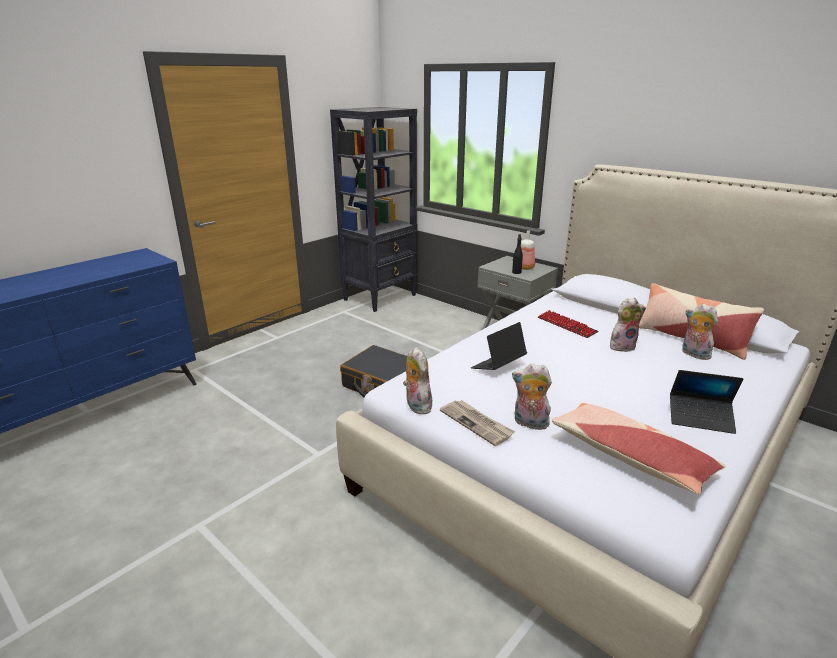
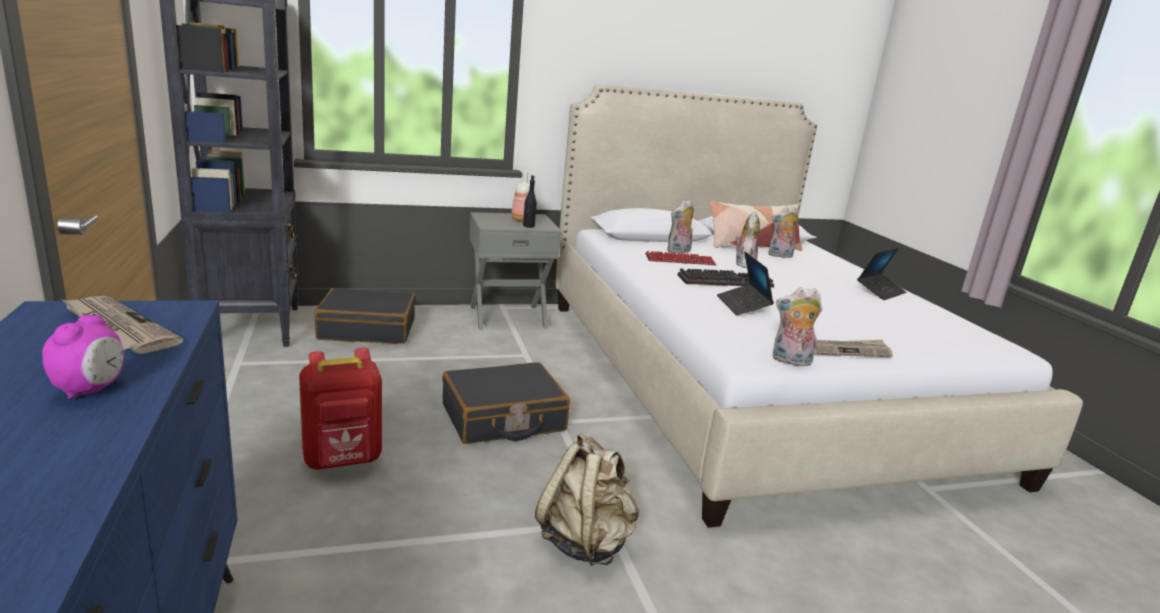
camera: 60 degrees left, 5 degrees down
plush toy [512,363,552,430] -> plush toy moved to [667,200,694,254]
pillow [552,403,725,494] -> none
none -> alarm clock [42,315,124,400]
none -> newspaper [61,296,183,354]
none -> red backpack [299,348,382,470]
none -> black suitcase [315,288,416,344]
none -> beige backpack [535,433,639,566]
none -> keyboard [678,268,774,287]

